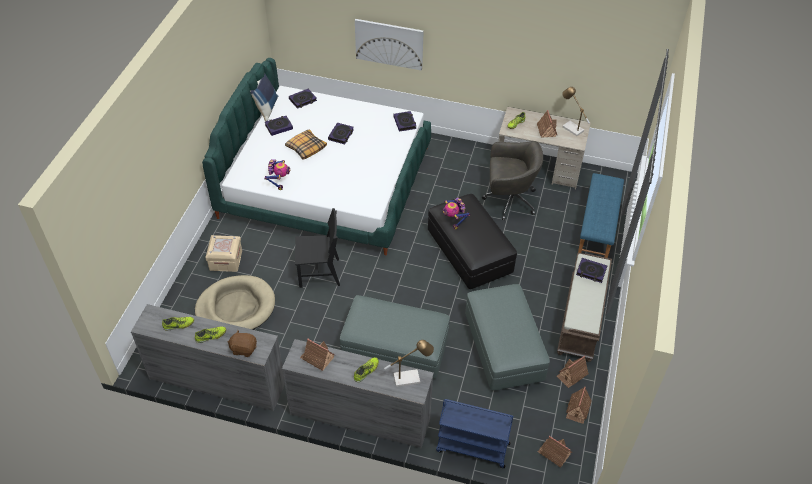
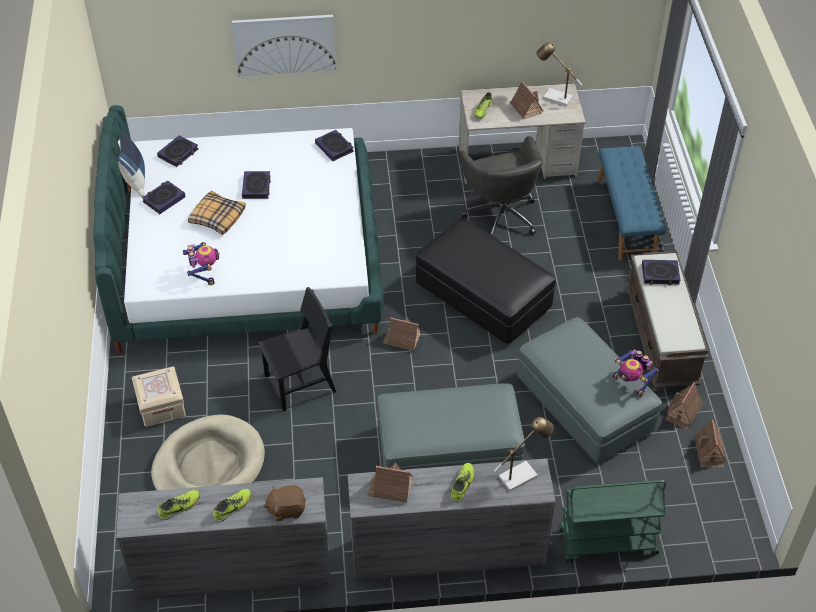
camera: 20 degrees left, 0 degrees up
blue cart [436,399,513,468] -> green cart [559,480,666,562]
toy robot [442,198,470,230] -> toy robot moved to [612,349,659,397]
grey office chair [482,141,543,220] -> grey office chair turned 90 degrees clockwise [459,136,543,235]
toy house [538,436,572,468] -> toy house moved to [383,318,422,351]

